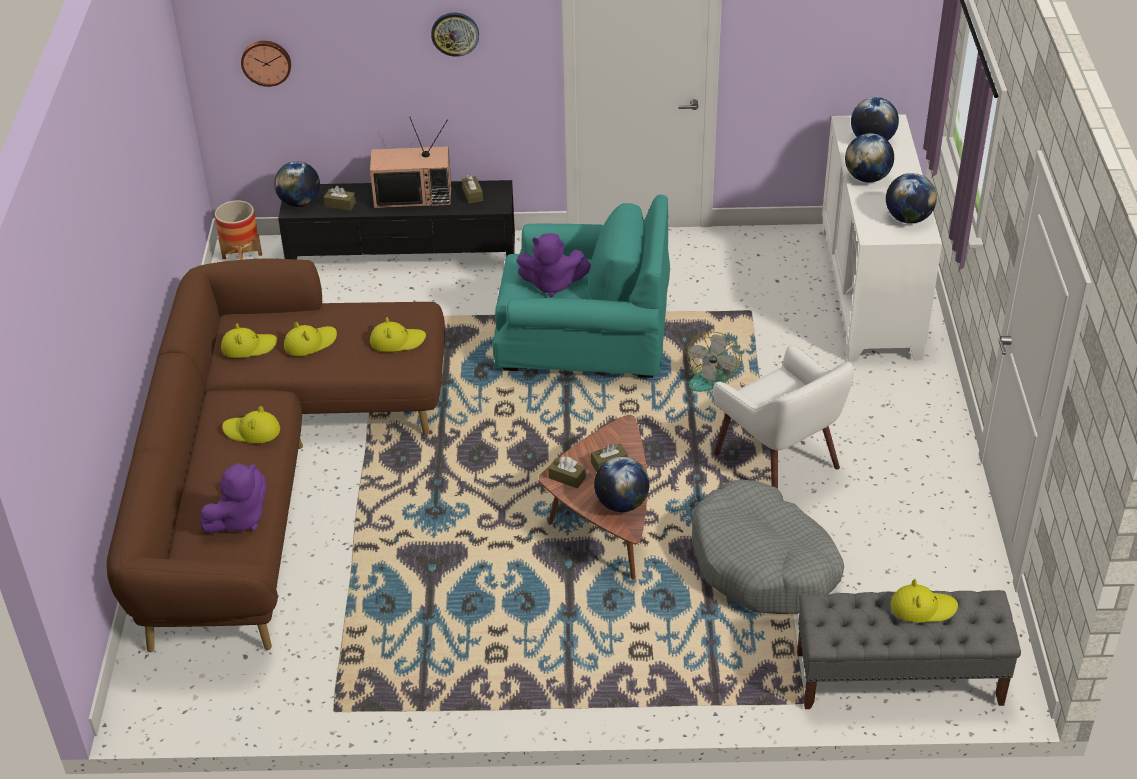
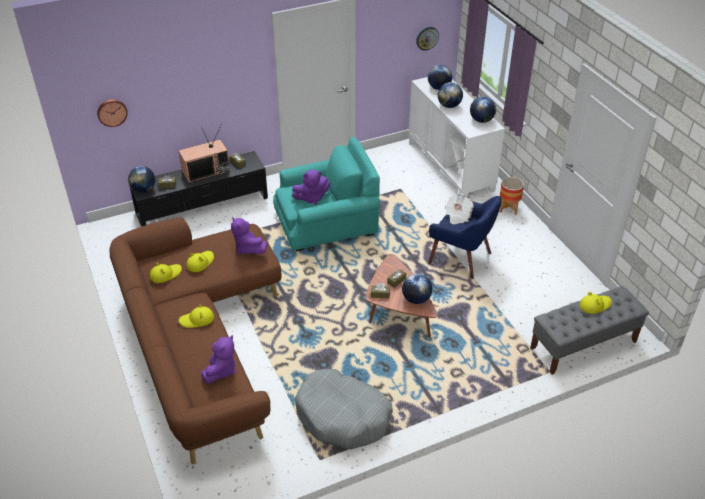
camera: 25 degrees left, 0 degrees up
planter [215,200,262,260] -> planter moved to [500,177,524,215]
yellow hat [370,317,426,352] -> purple plush toy [231,217,267,254]
wall clock [431,13,479,57] -> wall clock moved to [416,27,439,51]
fan [687,332,742,392] -> none
grey dog bed [692,479,844,614] -> grey dog bed moved to [295,369,393,449]
white armchair [713,344,854,488] -> blue armchair [428,196,501,279]
none -> newspaper [445,193,474,224]

